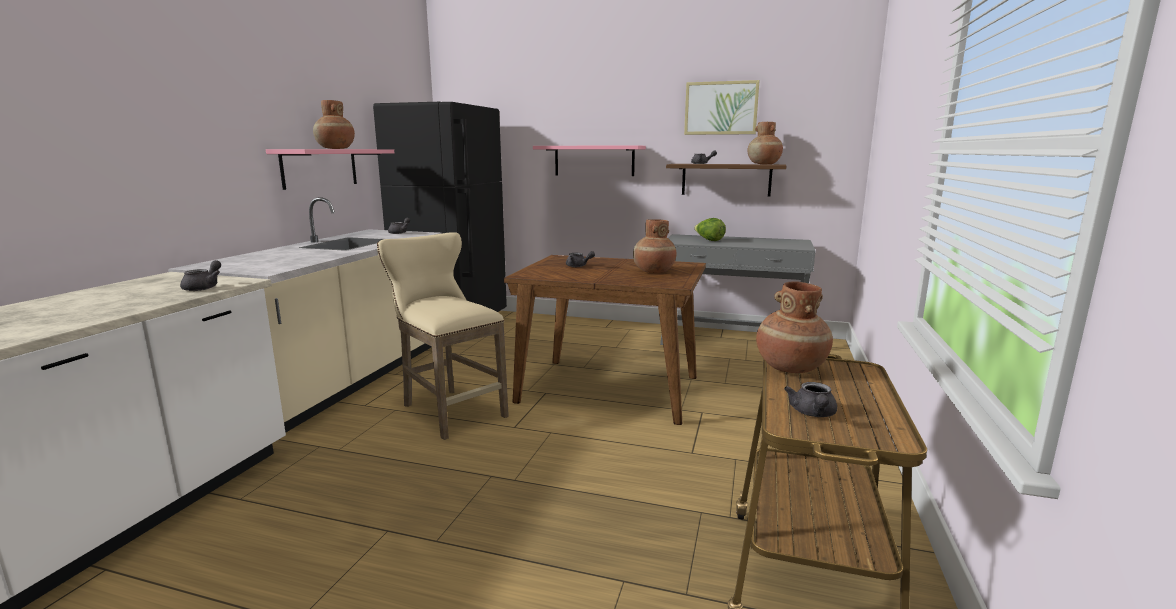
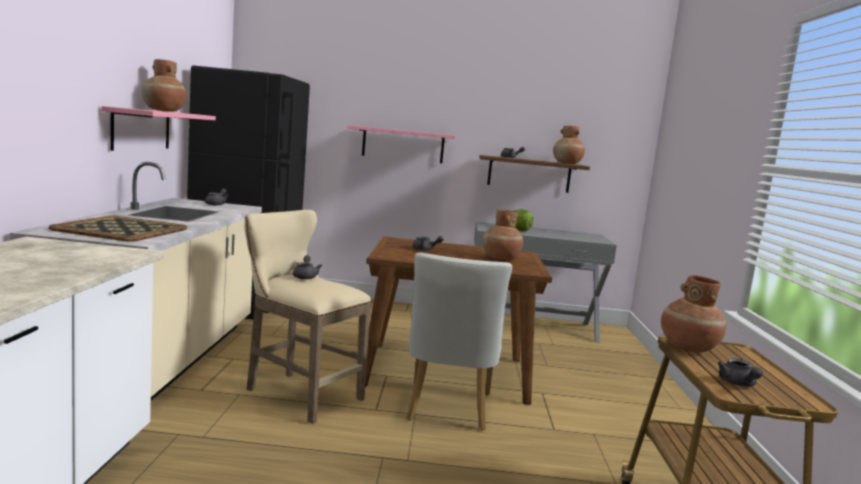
camera: 15 degrees left, 5 degrees down
grey teapot [180,260,221,291] -> grey teapot moved to [293,255,322,279]
picture [684,80,760,135] -> none
none -> tray [48,216,187,242]
none -> white chair [406,252,512,430]

